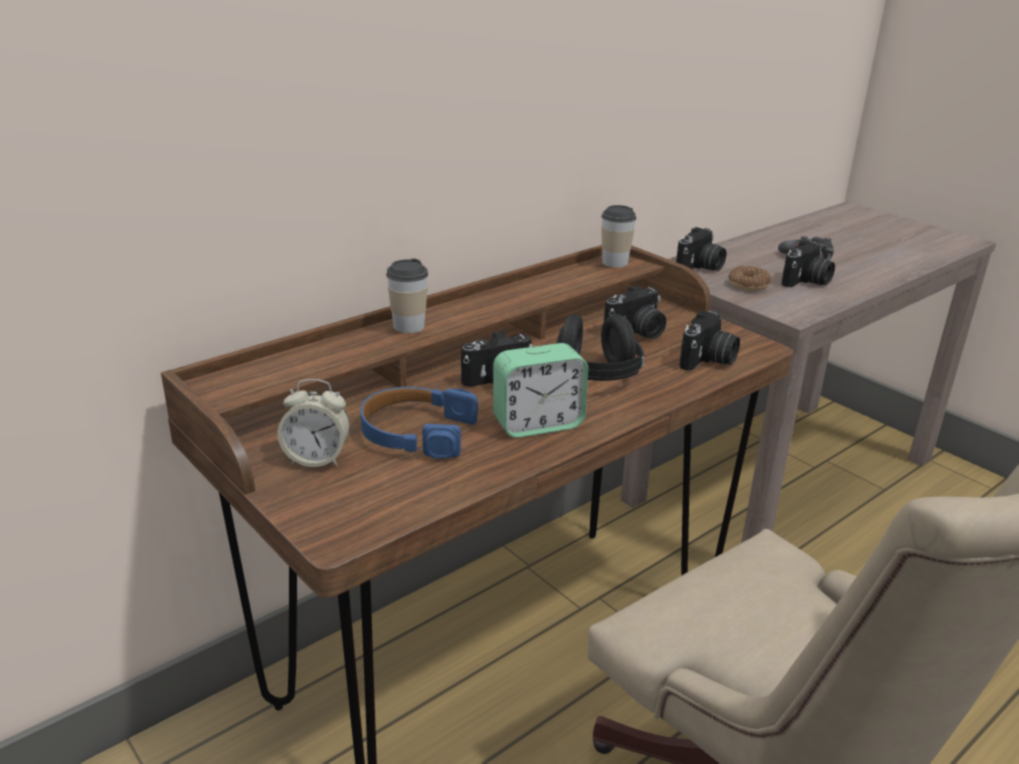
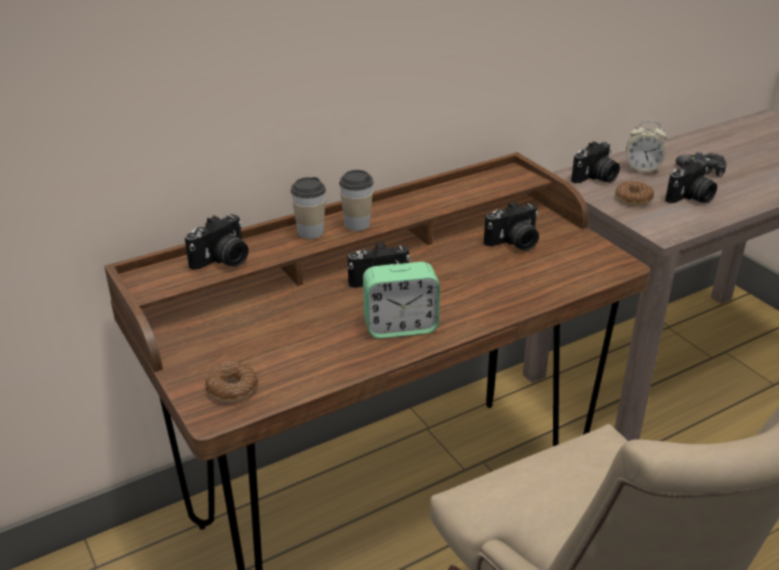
camera: 10 degrees right, 5 degrees up
alarm clock [277,379,350,467] -> alarm clock moved to [626,120,667,173]
blue headphones [361,387,478,459] -> none
black headphones [556,314,645,381] -> none
cup [601,205,637,268] -> cup moved to [339,170,374,231]
camera [679,310,740,371] -> camera moved to [185,214,249,270]
none -> donut [205,362,258,402]

